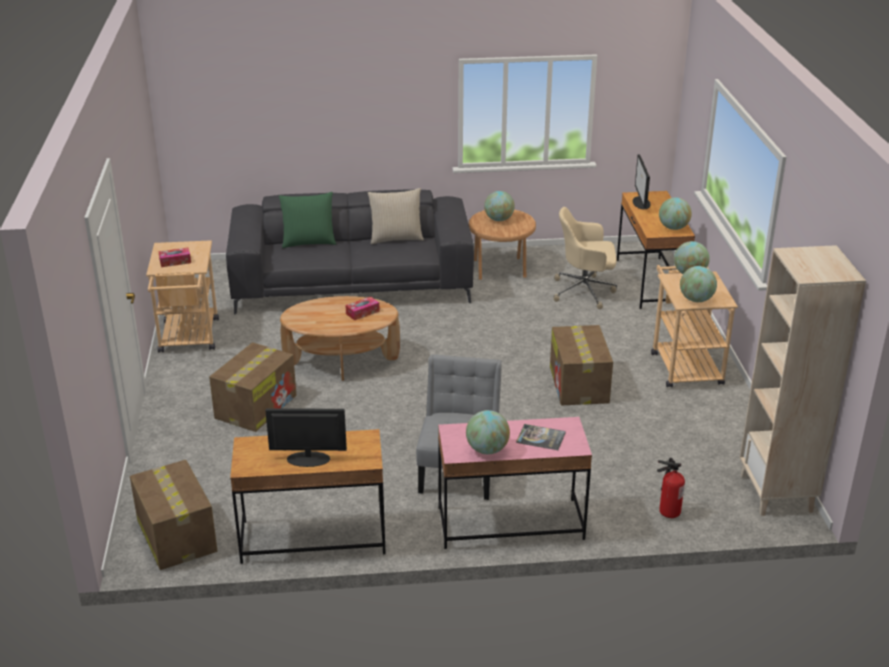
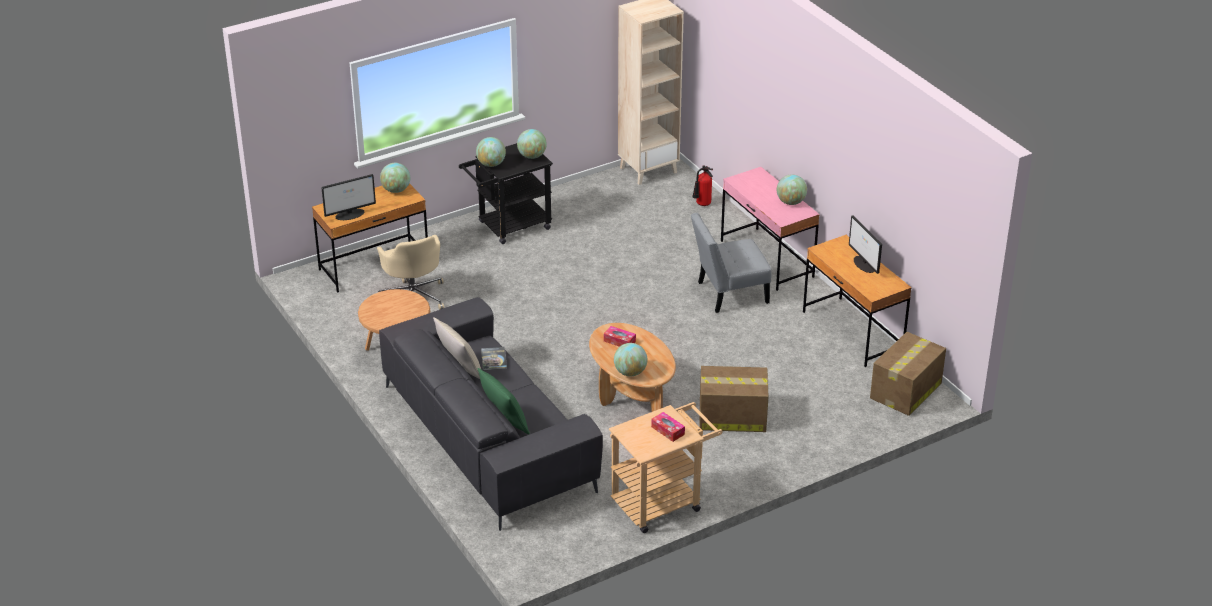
camera: 115 degrees left, 5 degrees up
globe [484,191,515,221] -> globe moved to [614,343,647,376]
book [516,424,566,450] -> book moved to [481,347,507,370]
cardboard box [550,325,613,406] -> none
beige cart [651,265,738,387] -> black cart [459,143,553,244]

